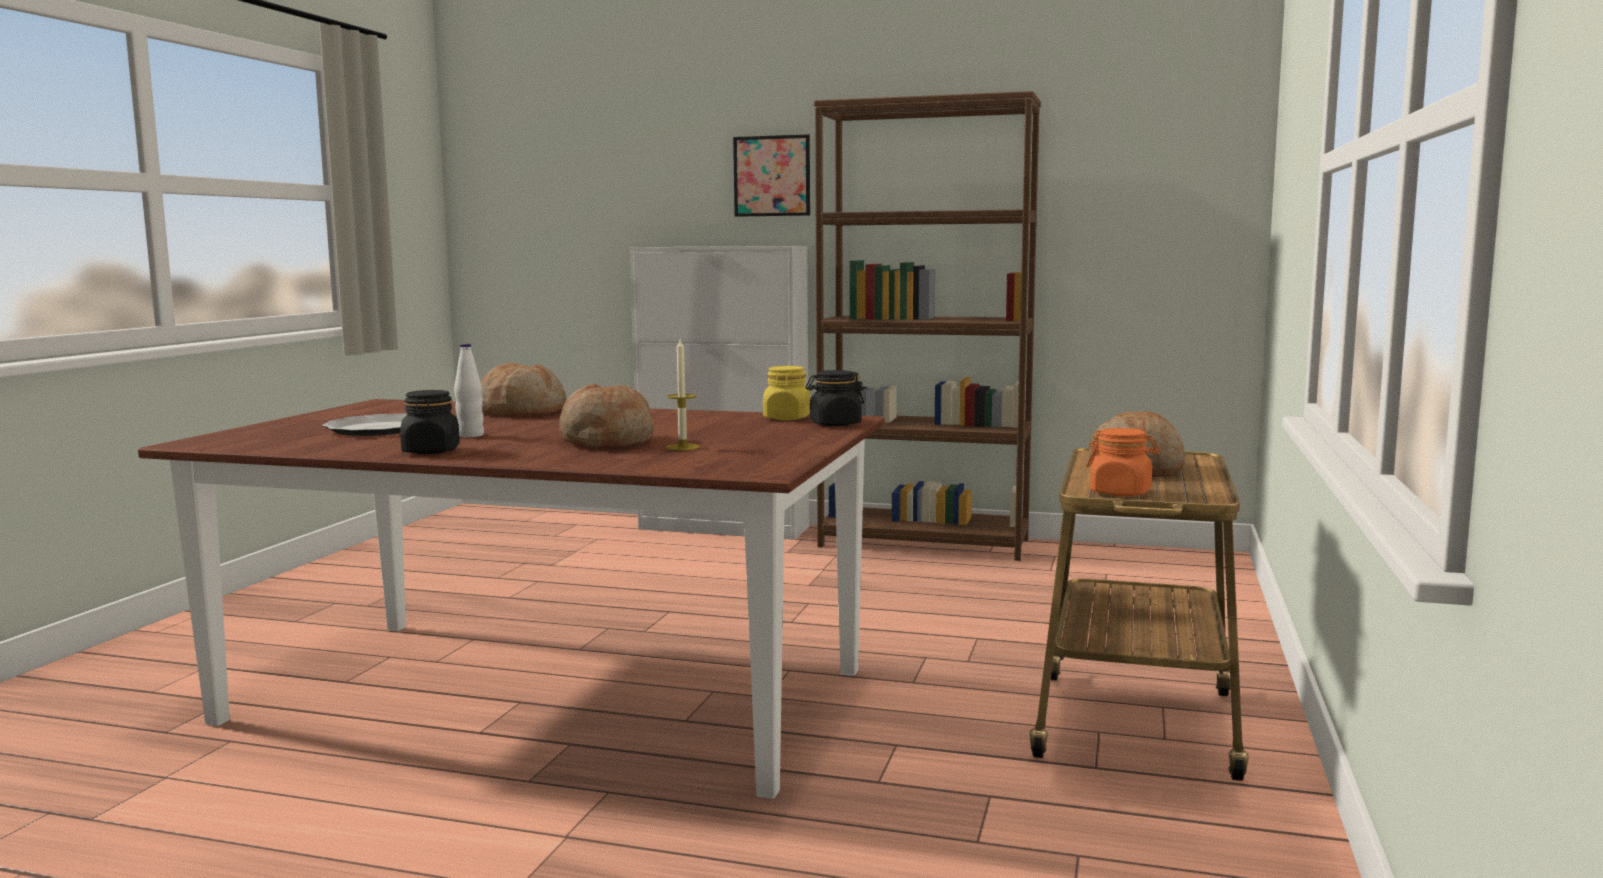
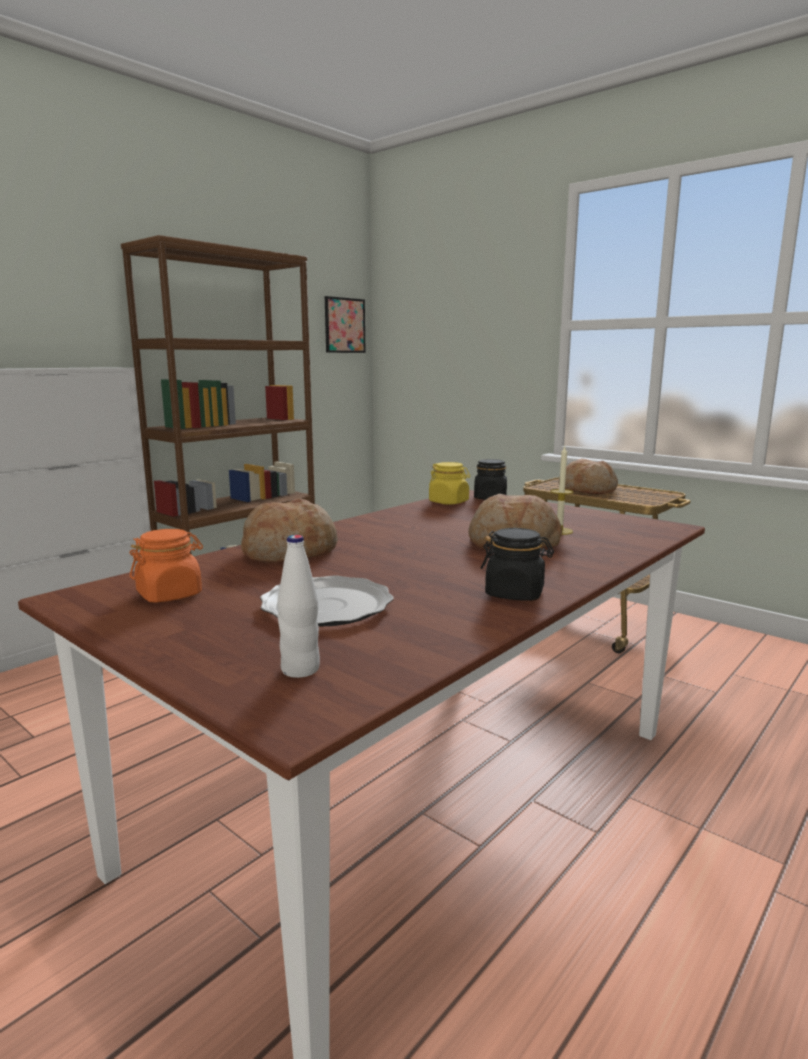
camera: 65 degrees left, 5 degrees up
white bottle [454,344,484,437] -> white bottle moved to [277,535,320,678]
picture [733,134,810,217] -> picture moved to [325,296,366,353]
orange jar [1086,428,1160,496] -> orange jar moved to [130,529,203,603]

